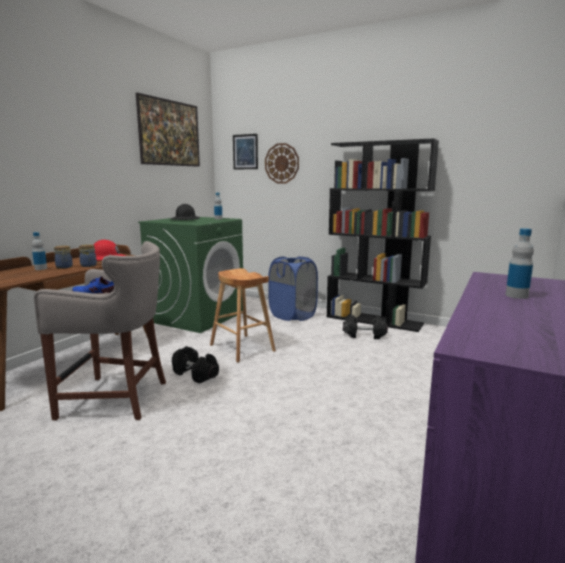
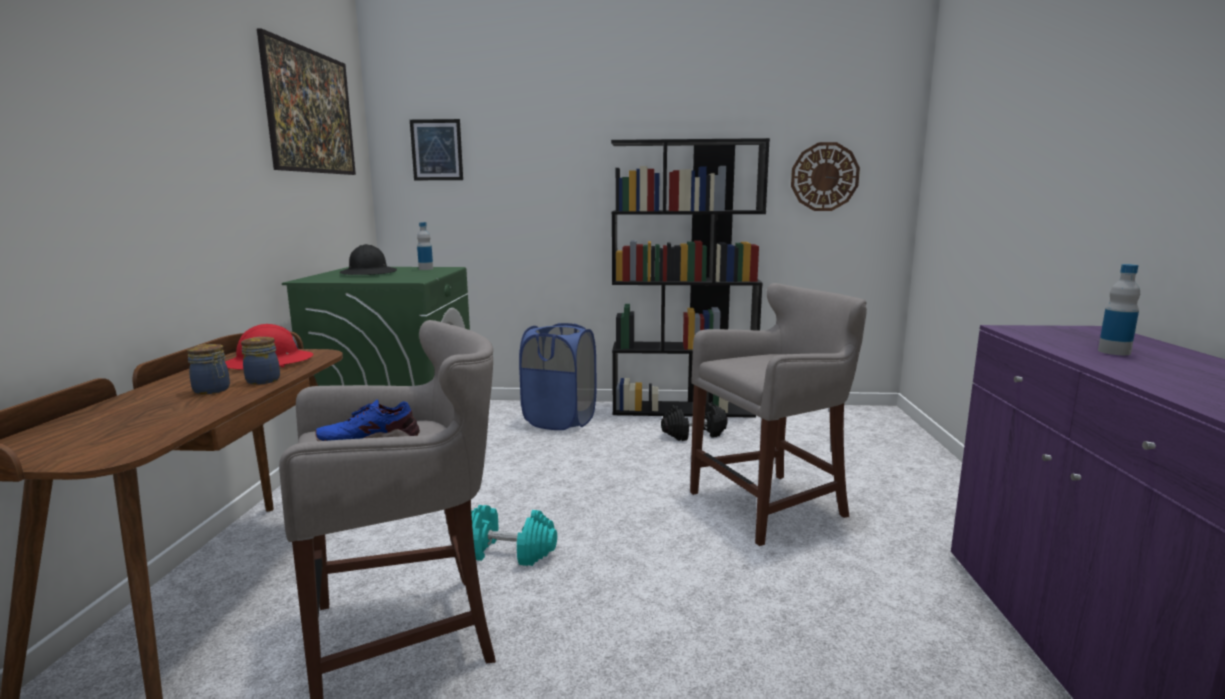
camera: 25 degrees left, 0 degrees up
bottle [32,232,47,270] -> none
black dumbbell [172,346,219,384] -> turquoise dumbbell [471,505,557,566]
brown stool [210,268,276,363] -> none
wall clock [265,143,299,183] -> wall clock moved to [791,142,860,211]
none -> grey stool [690,283,867,546]

